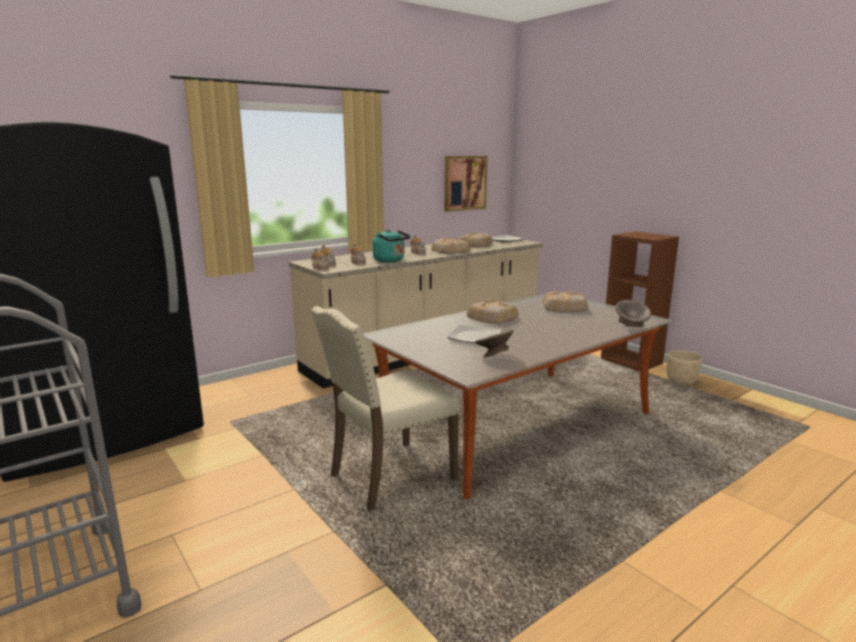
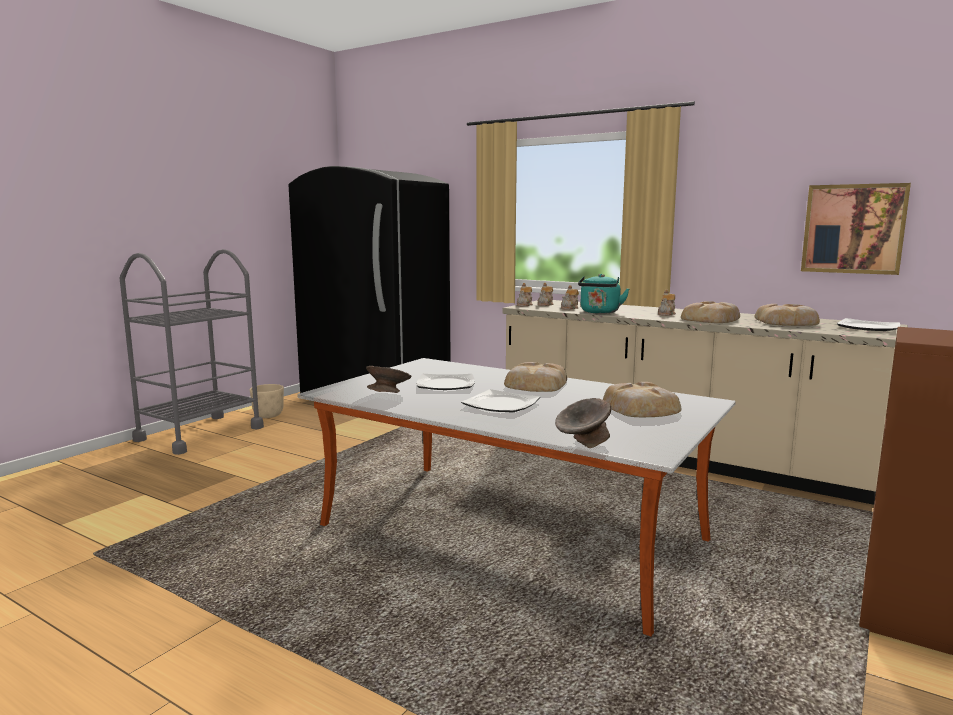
camera: 70 degrees right, 5 degrees down
beige chair [310,306,460,511] -> none
beige planter [667,350,703,385] -> beige planter moved to [250,384,284,418]
none -> plate [461,389,540,412]

